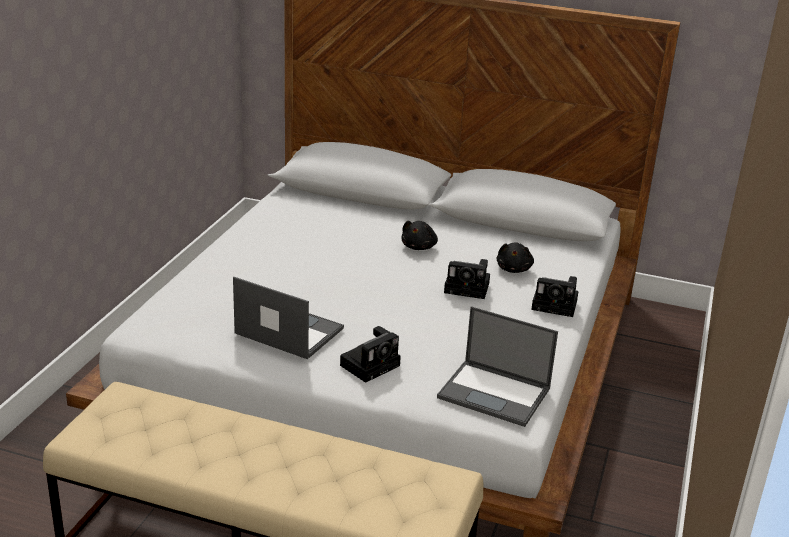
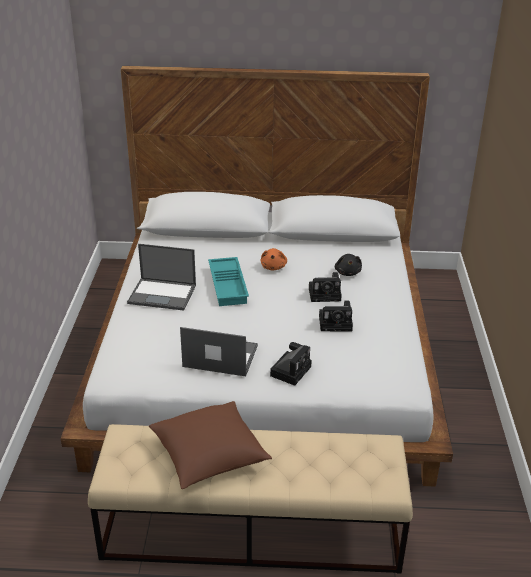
camera: 15 degrees left, 5 degrees up
black plush toy [401,221,438,250] -> orange plush toy [260,248,287,270]
laptop [437,306,558,427] -> laptop moved to [127,244,196,311]
camera [531,276,579,317] -> camera moved to [319,301,353,331]
none -> brown pillow [149,401,272,489]
none -> turquoise tray [208,257,249,306]

